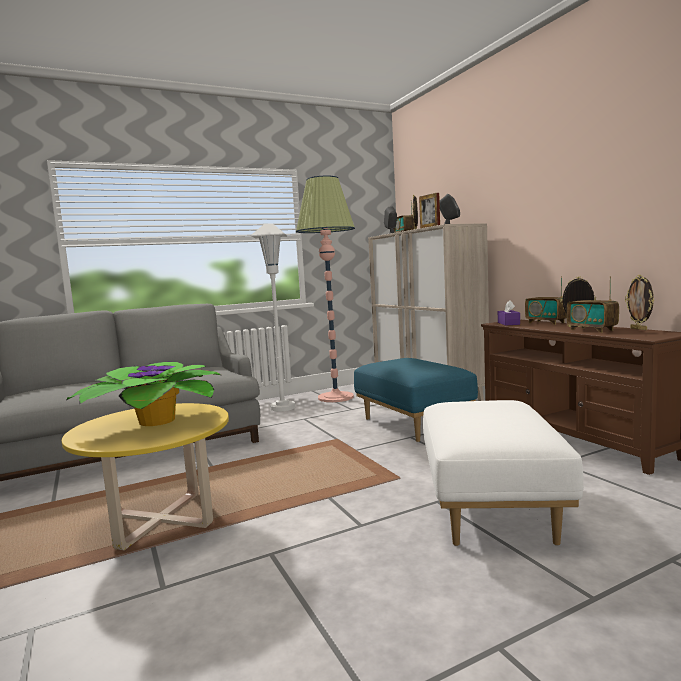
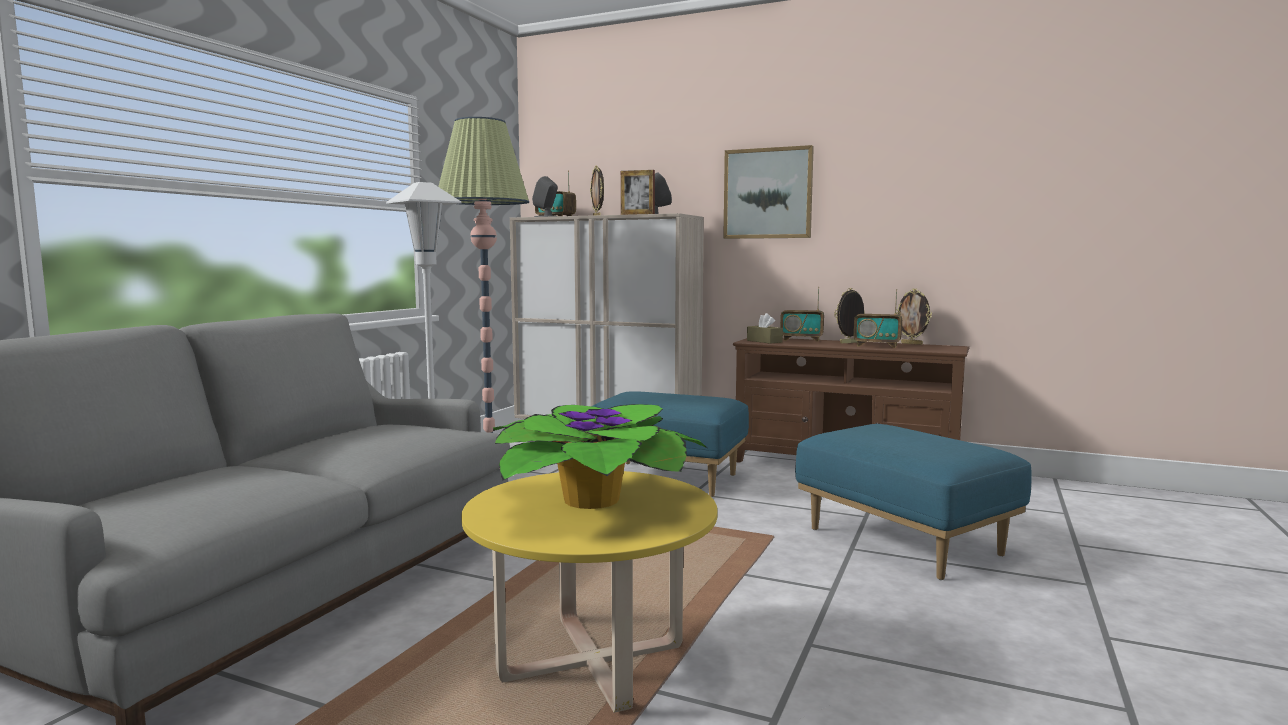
camera: 40 degrees left, 0 degrees up
white ottoman [423,400,584,546] -> blue ottoman [795,424,1032,580]
purple tissue box [498,300,520,326] -> brown tissue box [747,313,783,344]
none -> picture [723,145,814,239]

